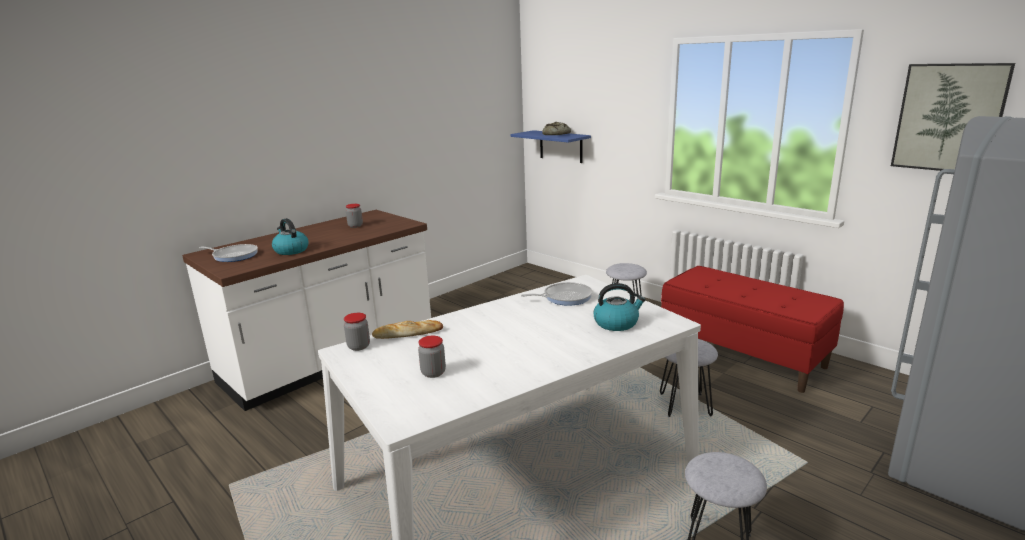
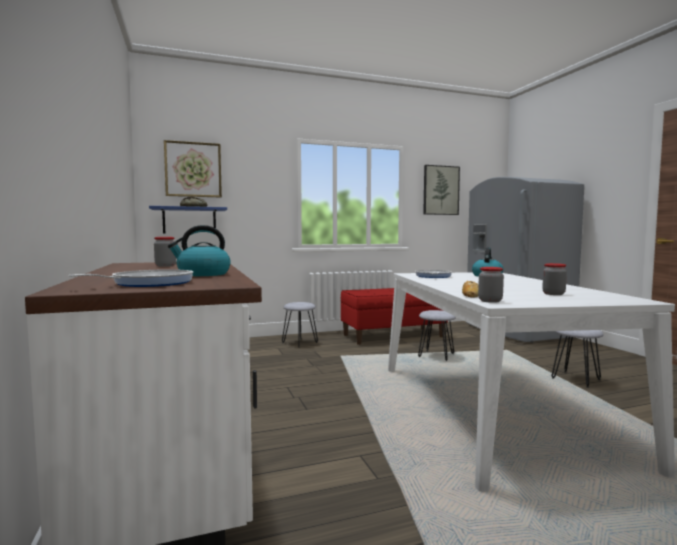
camera: 65 degrees left, 15 degrees down
none -> picture [164,140,222,197]

